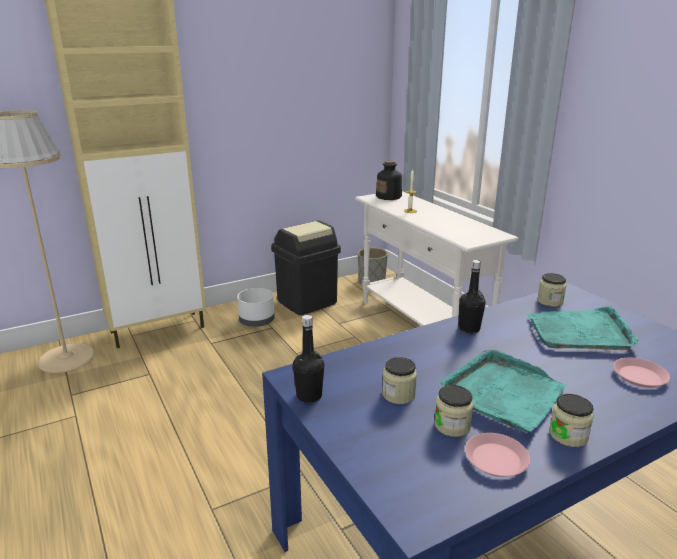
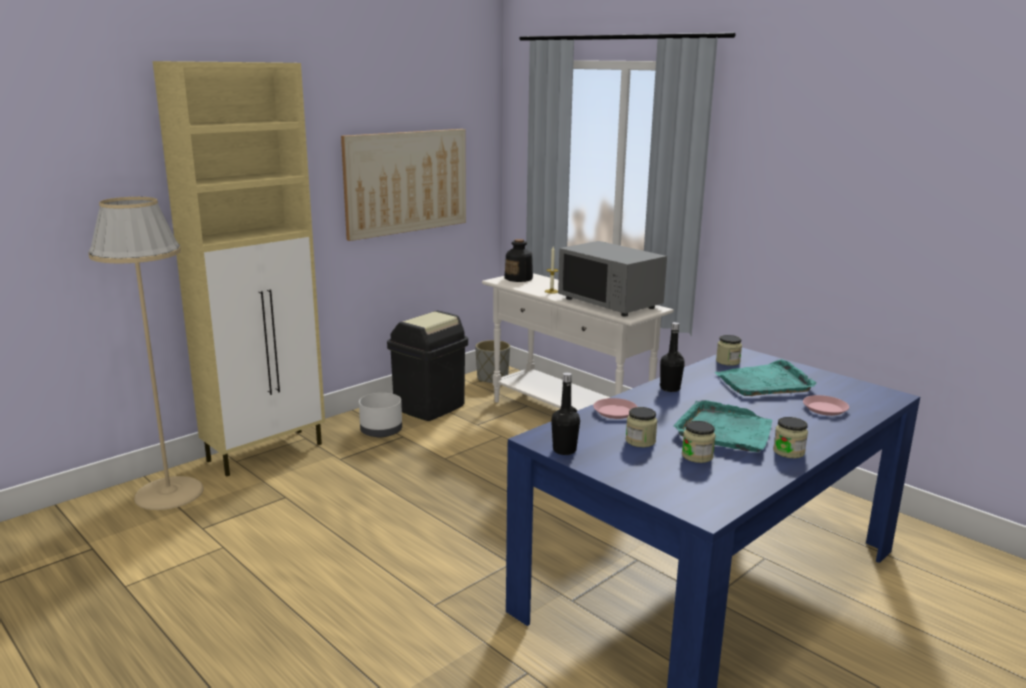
camera: 15 degrees left, 5 degrees down
pink plate [465,433,530,477] -> pink plate moved to [593,398,638,419]
none -> picture [341,129,466,241]
none -> grey microwave [558,241,667,316]

